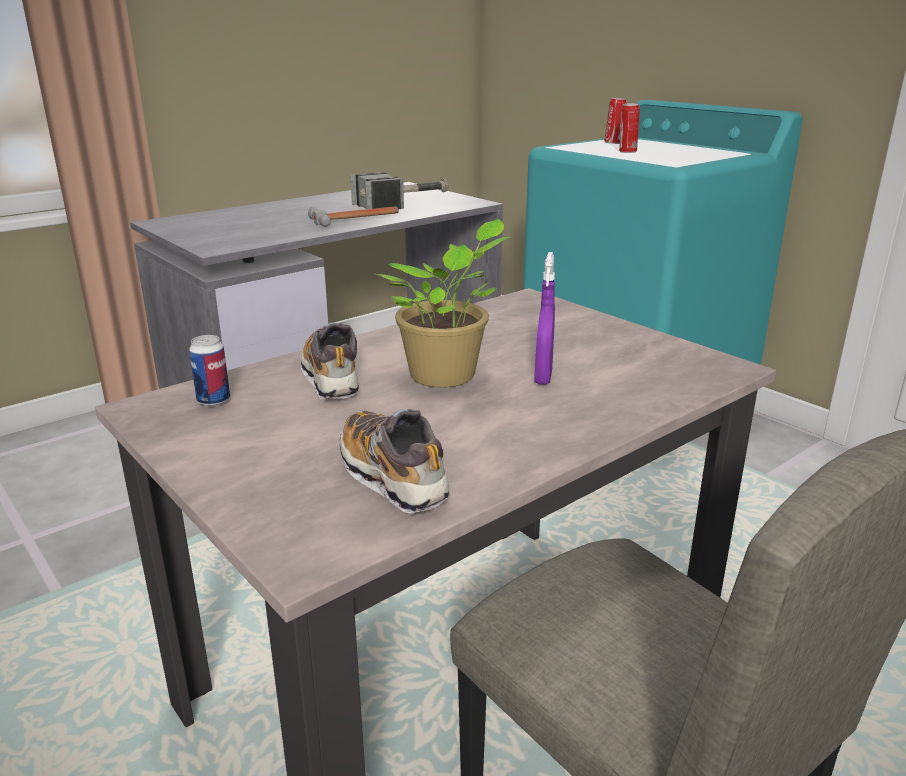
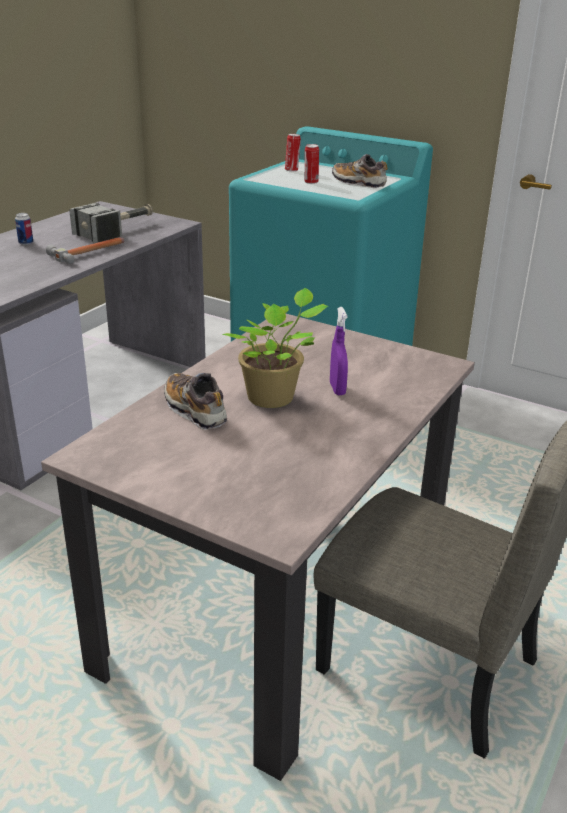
camera: 20 degrees left, 5 degrees up
can [189,335,230,406] -> can moved to [15,213,33,245]
shoe [340,409,450,514] -> shoe moved to [332,154,388,188]

